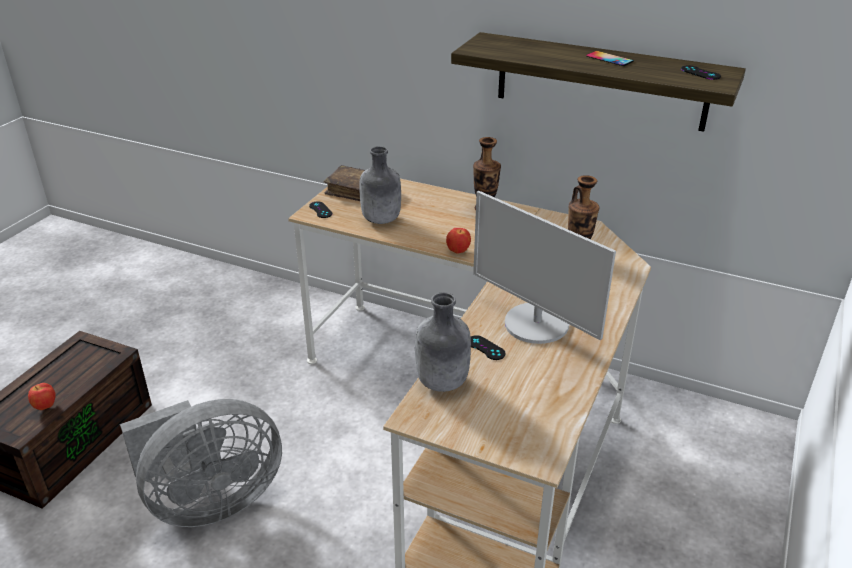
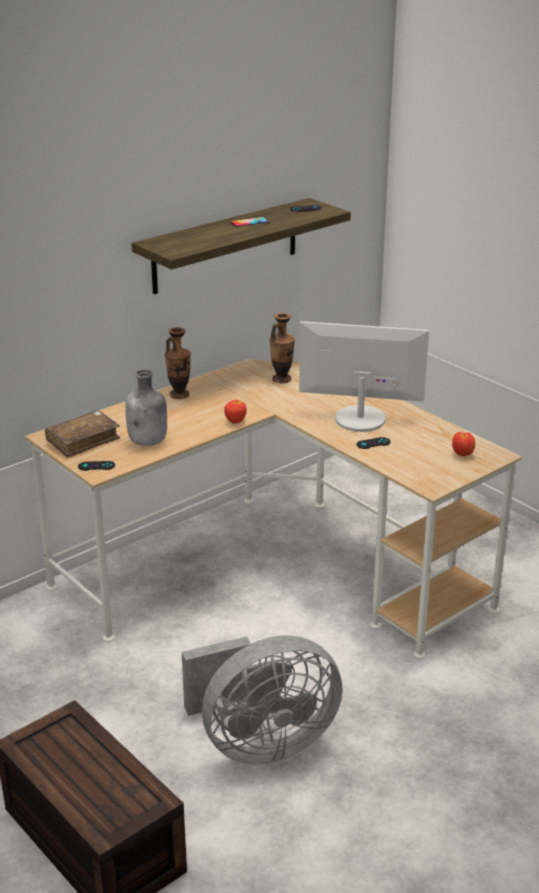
camera: 65 degrees left, 5 degrees down
apple [28,383,56,410] -> apple moved to [452,432,475,457]
grey fan [120,399,282,527] -> grey fan turned 75 degrees clockwise [182,635,343,765]
grey bottle [415,292,471,392] -> none
monitor [473,191,616,344] -> monitor turned 150 degrees counterclockwise [299,321,429,432]

